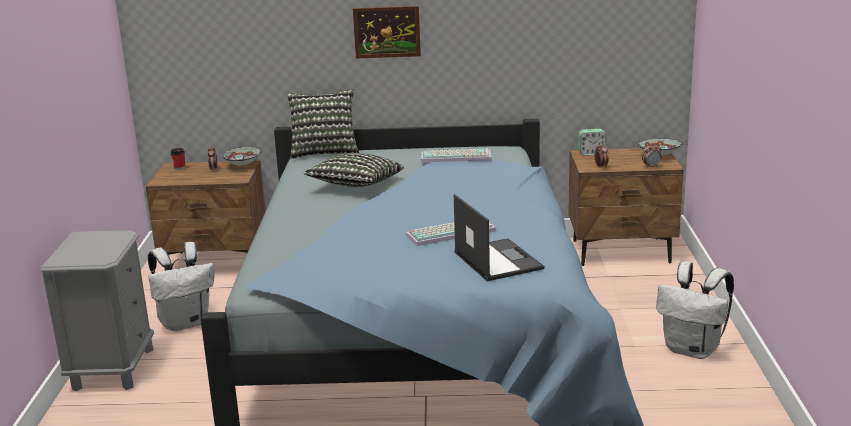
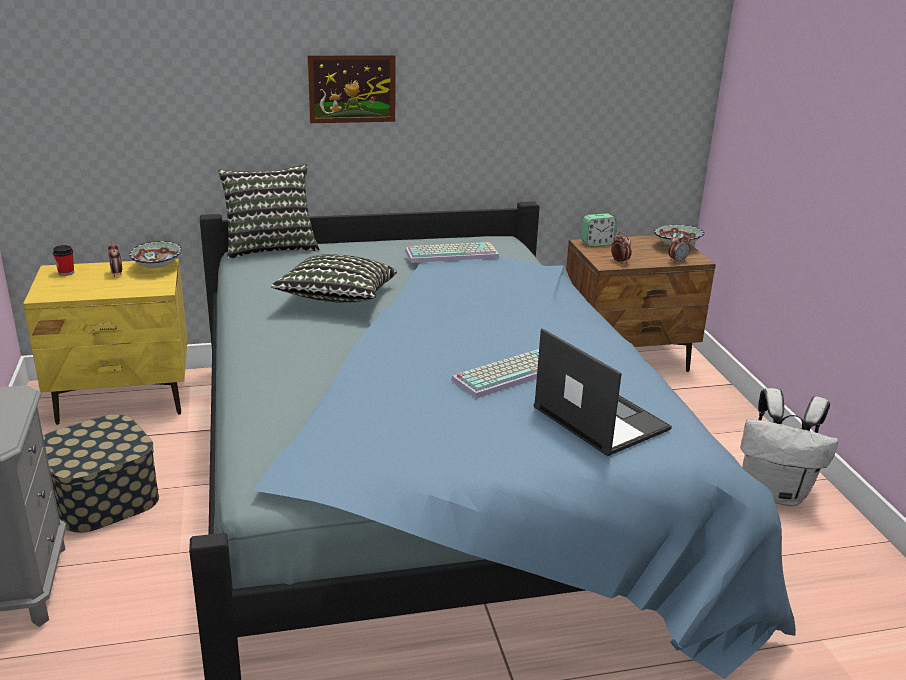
camera: 15 degrees left, 5 degrees up
brown nightstand [146,160,266,271] -> yellow nightstand [23,259,187,425]
white backpack [148,242,214,331] -> storage box [43,414,159,533]

